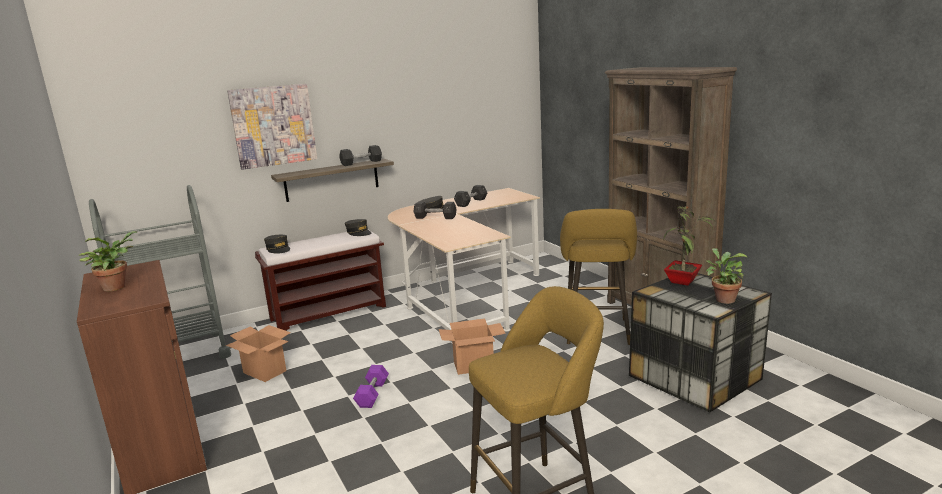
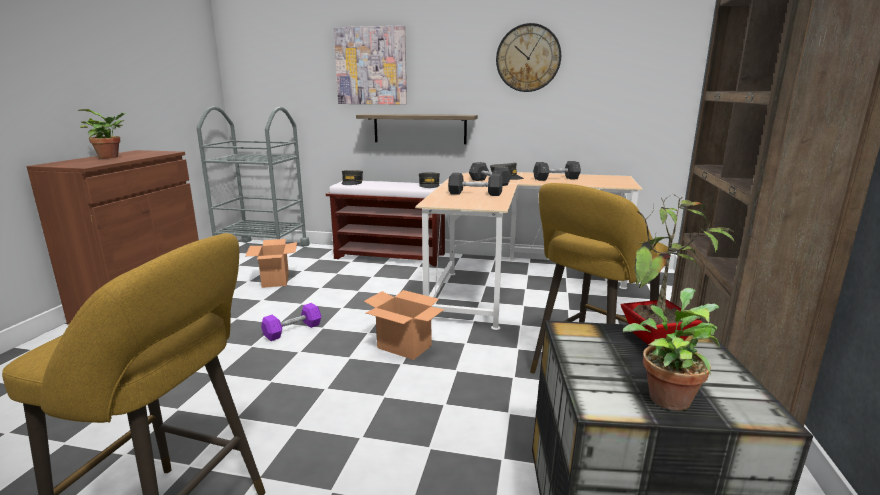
camera: 40 degrees right, 0 degrees up
grey dumbbell [339,145,382,166] -> grey dumbbell moved to [448,173,503,196]
none -> wall clock [496,23,561,92]

